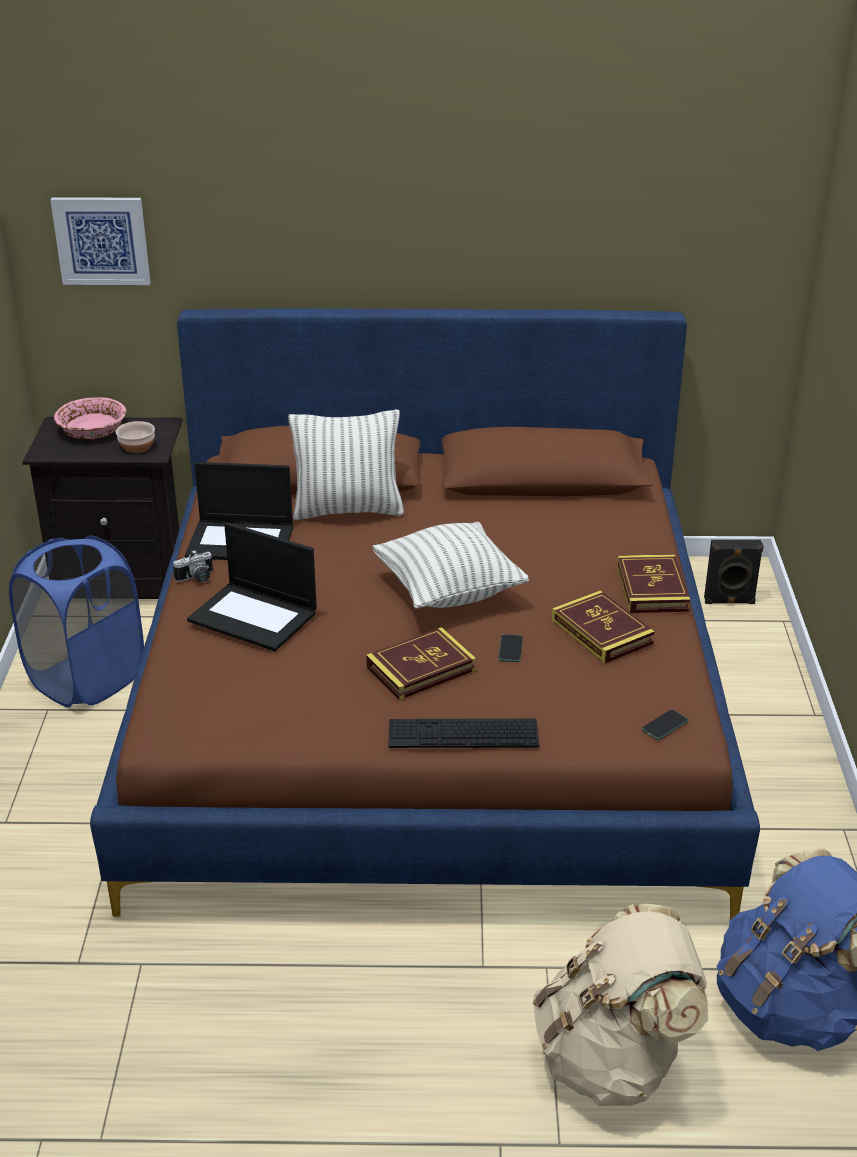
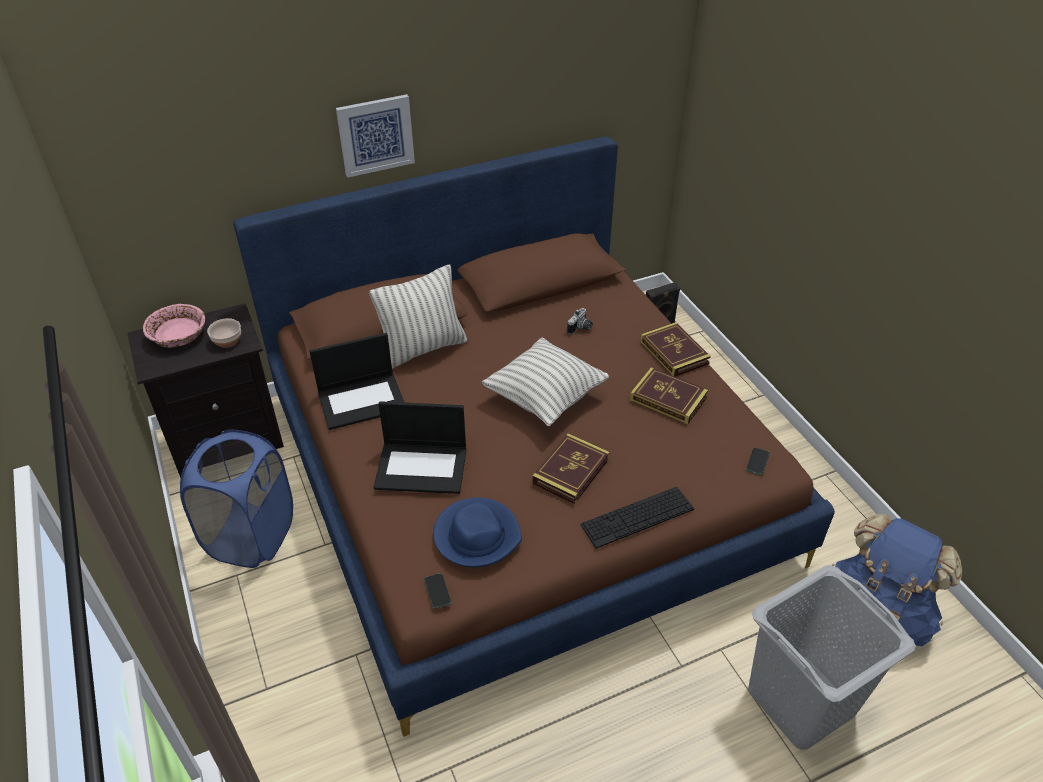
camera: 25 degrees left, 10 degrees up
picture [50,197,151,285] -> picture moved to [336,94,415,178]
camera [173,550,213,582] -> camera moved to [567,308,593,334]
phone [498,634,523,662] -> phone moved to [424,573,452,609]
beige backpack [533,904,708,1106] -> grey laundry basket [748,565,916,750]
none -> blue hat [433,497,522,567]

